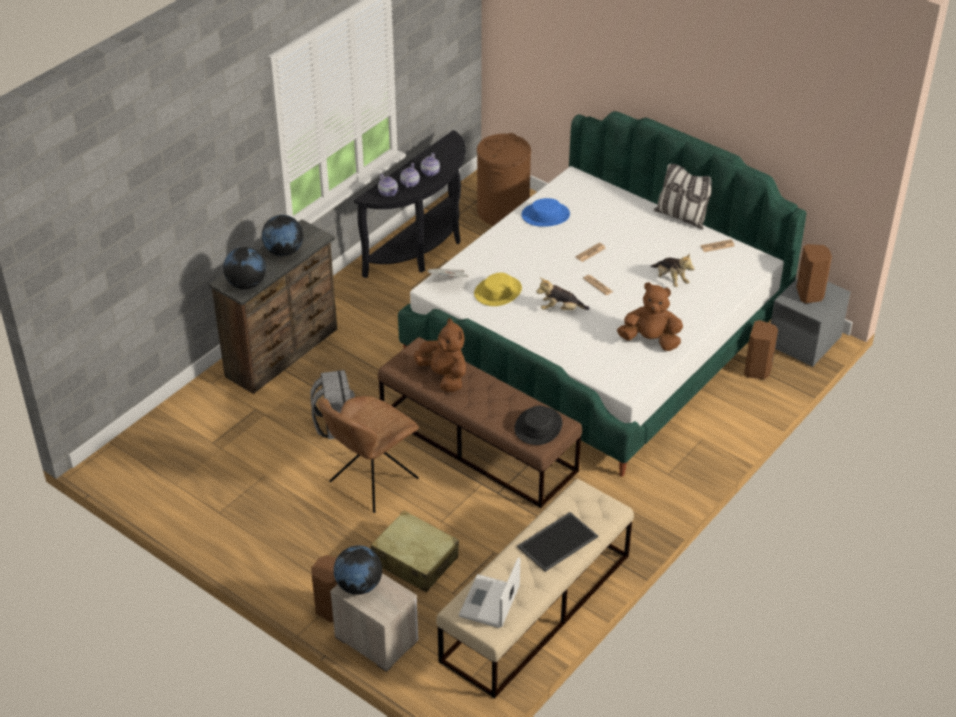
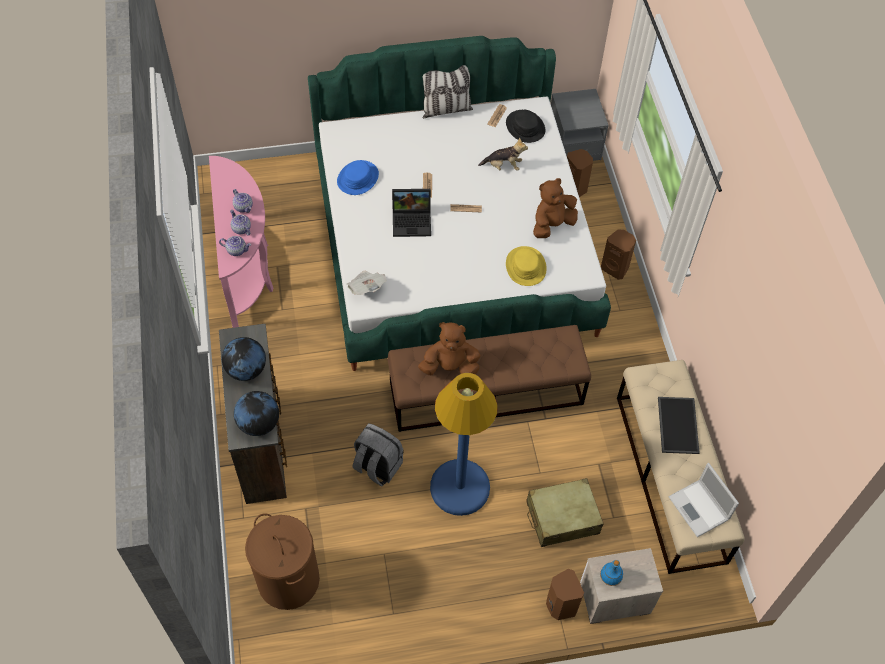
camera: 50 degrees left, 15 degrees up
brown chair [318,396,419,513] -> blue floor lamp [430,373,498,516]
globe [334,546,382,595] -> blue bottle [600,560,623,586]
black console table [354,130,466,278] -> pink console table [209,156,273,328]
yellow hat [474,273,522,306] -> yellow hat moved to [506,246,547,286]
brown laundry basket [477,133,531,226] -> brown laundry basket moved to [245,513,320,610]
black hat [514,405,562,445] -> black hat moved to [506,110,545,143]
plush toy [536,278,590,310] -> none
brown speaker [796,244,832,303] -> brown speaker moved to [601,229,636,280]
none -> laptop [392,189,431,237]

